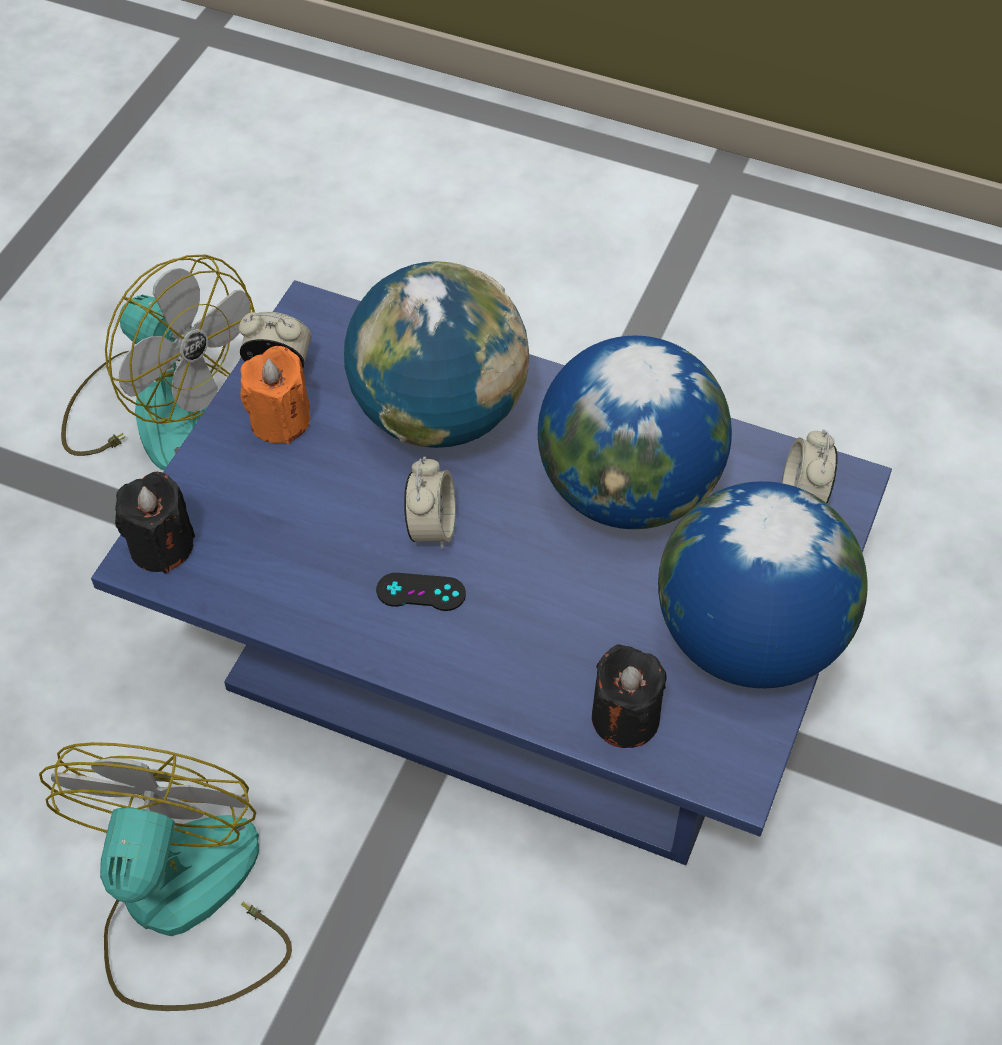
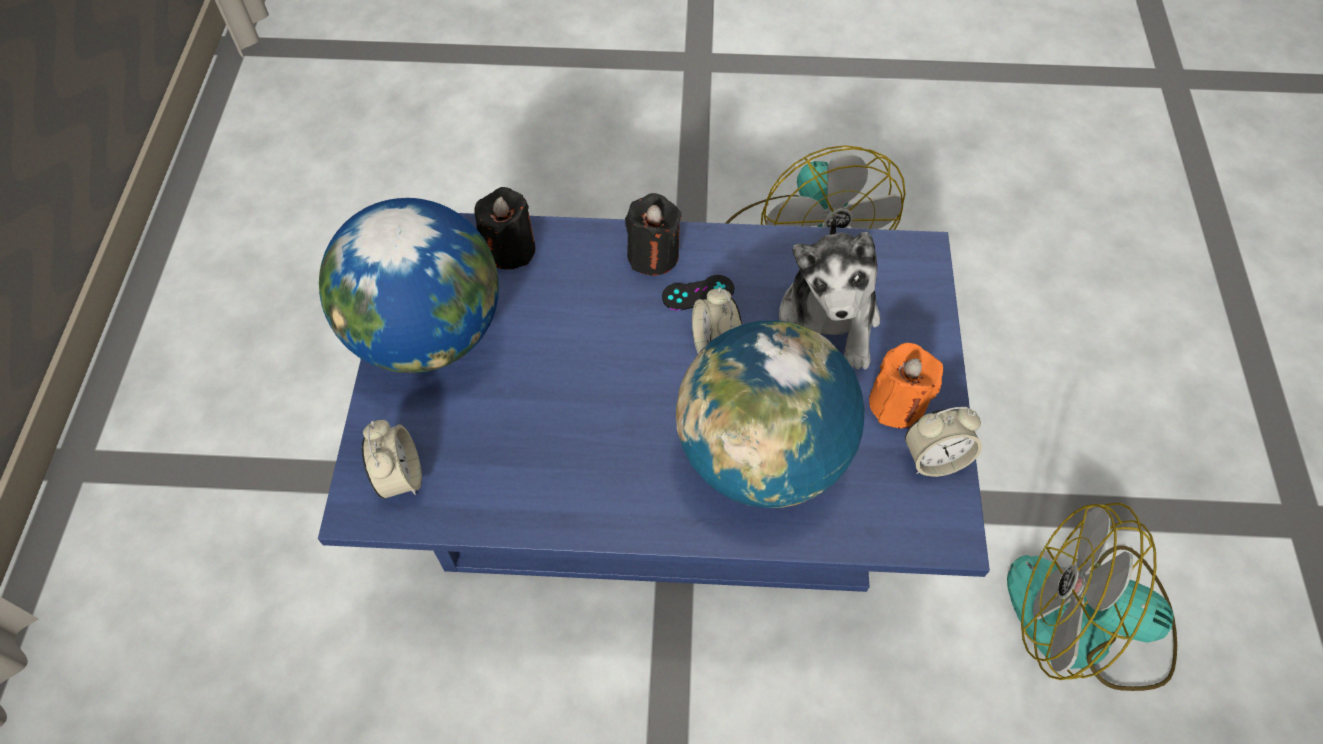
camera: 160 degrees right, 5 degrees up
black candle [115,472,195,573] -> black candle moved to [625,193,682,276]
globe [538,336,732,529] -> none
none -> plush toy [779,215,880,370]

